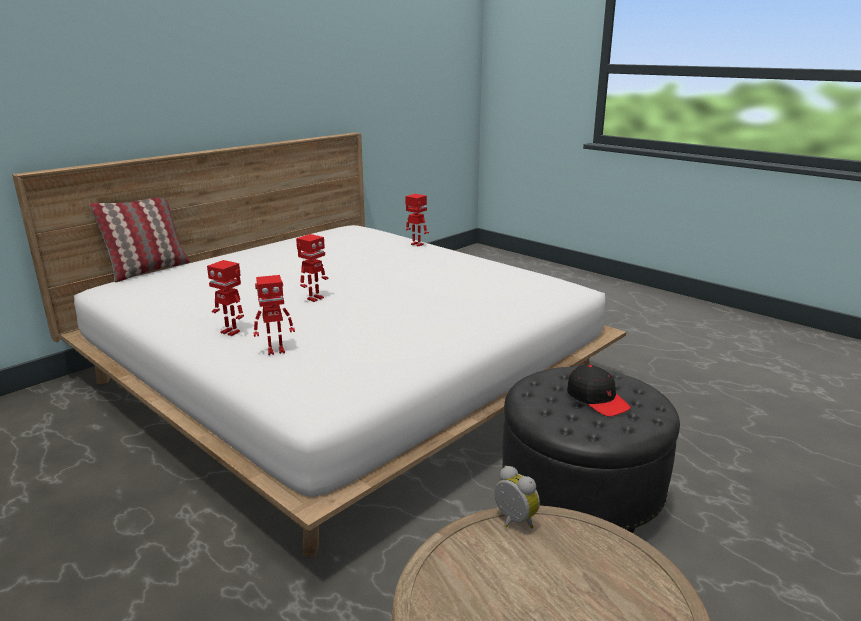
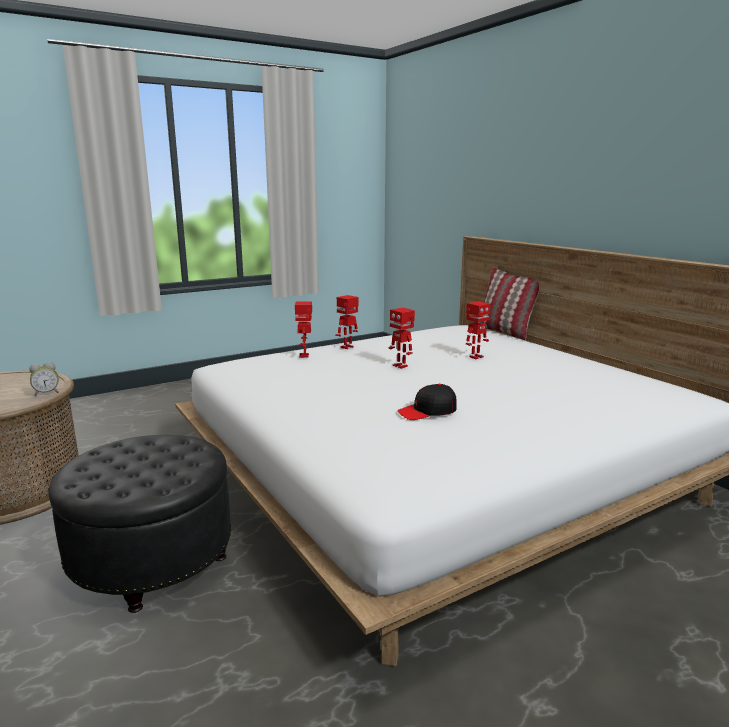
camera: 105 degrees right, 5 degrees down
toy robot [405,194,429,246] -> toy robot moved to [466,301,490,359]
black cap [567,364,631,417] -> black cap moved to [397,384,457,420]

